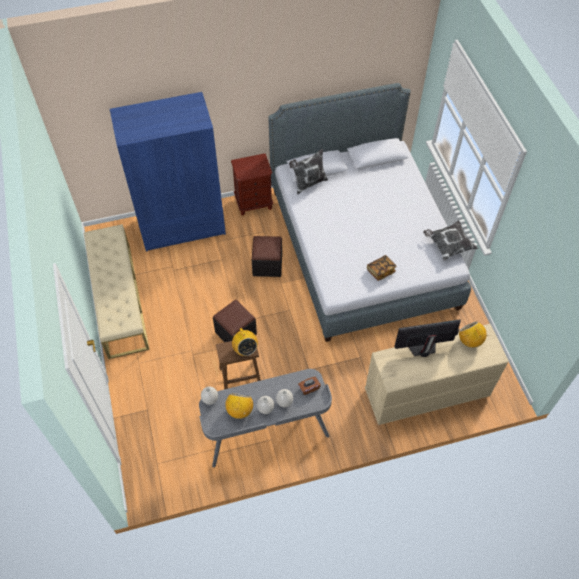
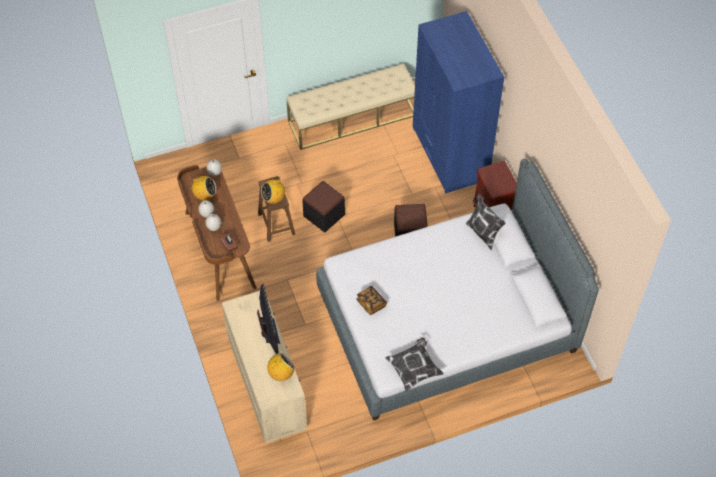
camera: 85 degrees right, 0 degrees up
grey desk [199,369,332,467] -> brown desk [177,165,257,301]

